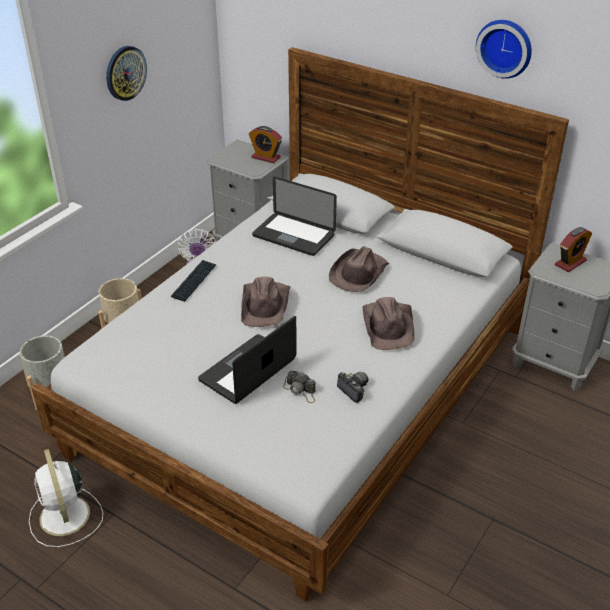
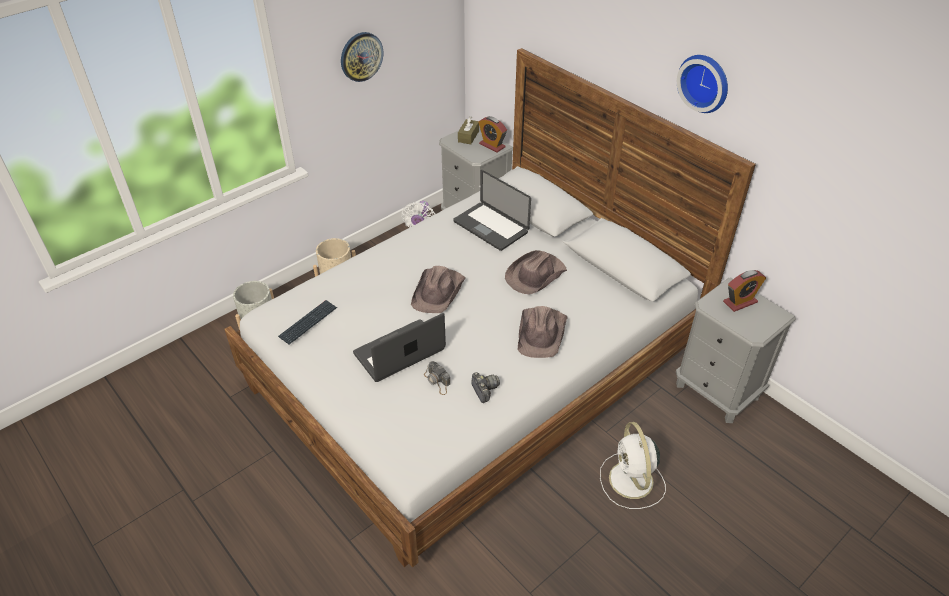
camera: 15 degrees right, 5 degrees up
white fan [29,449,103,547] -> white fan moved to [600,422,666,509]
keyboard [171,260,217,302] -> keyboard moved to [278,300,337,345]
none -> brown tissue box [458,116,479,144]

